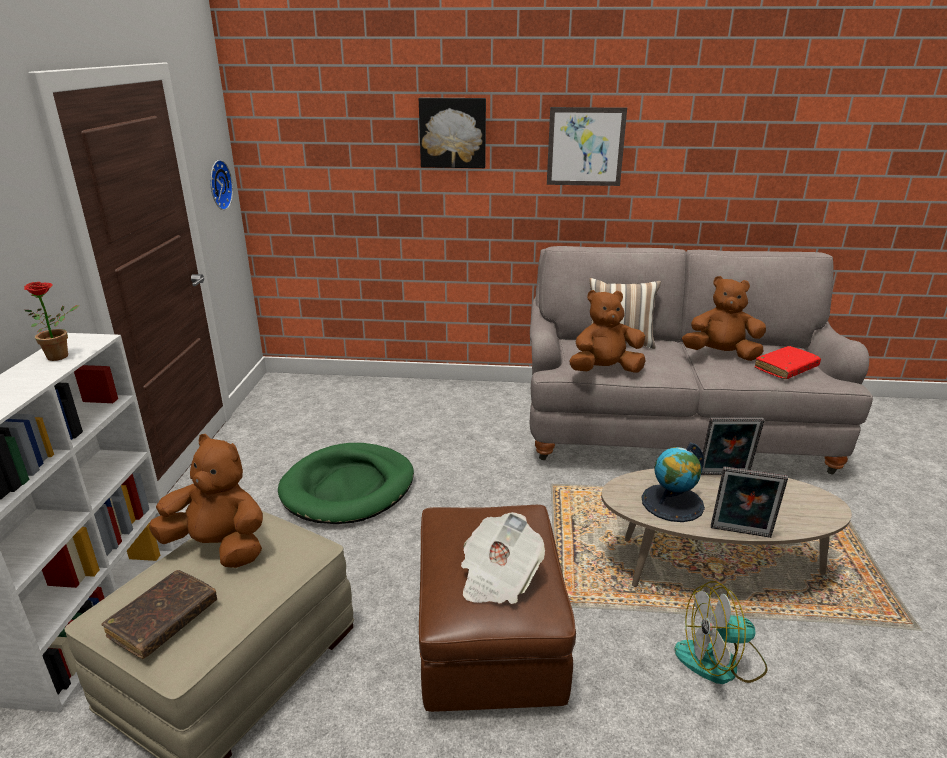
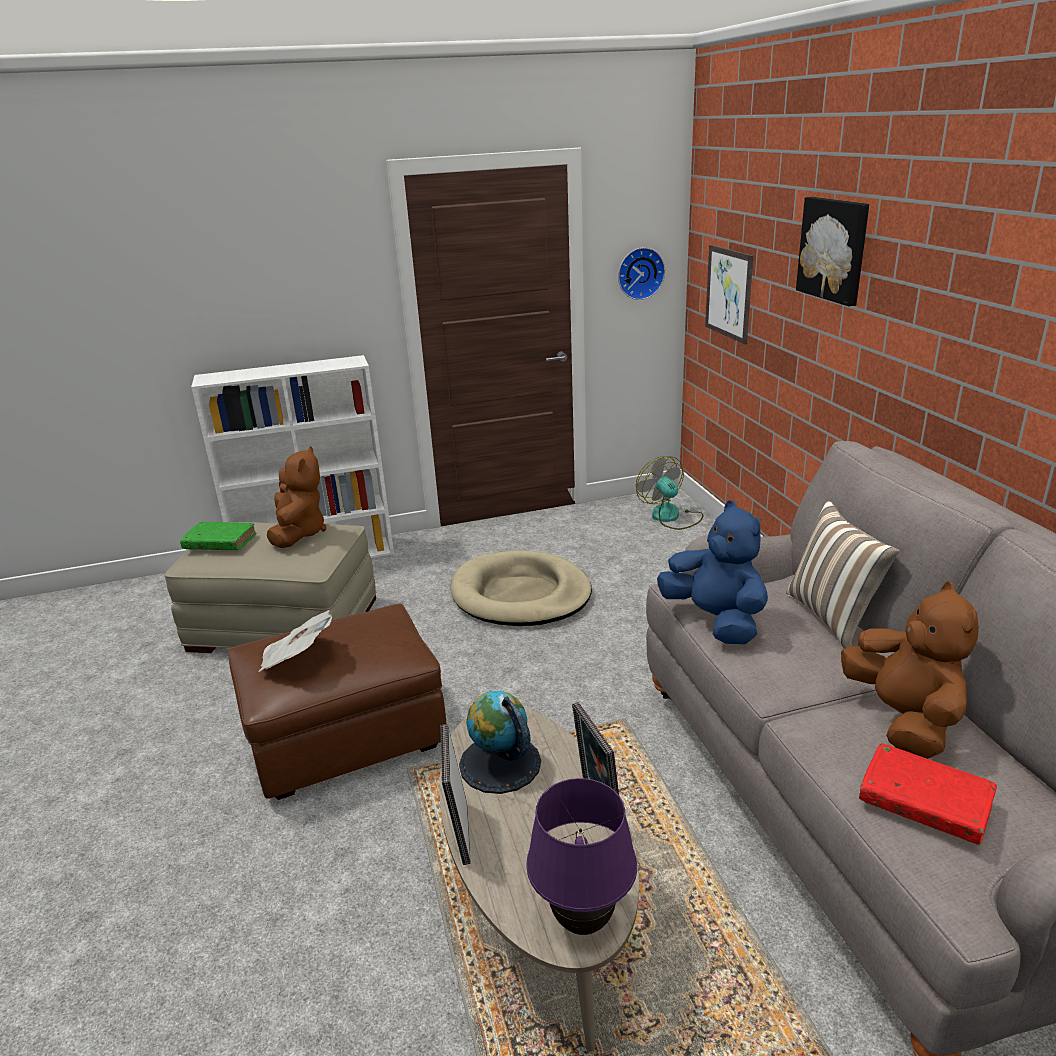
camera: 70 degrees right, 0 degrees up
potted plant [24,282,79,361] -> none
brown book [101,570,217,659] -> green book [180,522,256,550]
green dog bed [278,443,414,524] -> beige dog bed [451,551,592,626]
picture [547,107,627,186] -> picture moved to [705,245,753,344]
brown plush toy [569,290,646,373] -> blue plush toy [657,500,768,644]
fan [674,581,768,684] -> fan moved to [636,456,704,530]
none -> purple table lamp [526,778,637,935]

